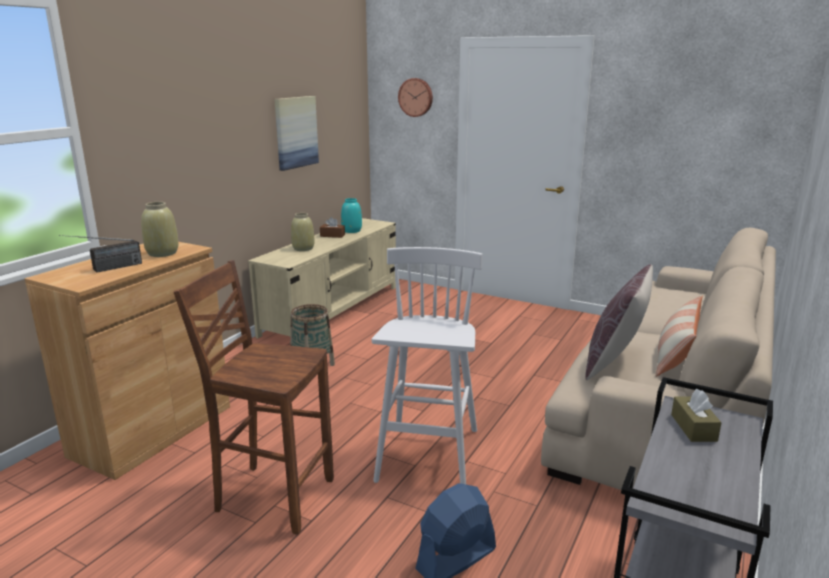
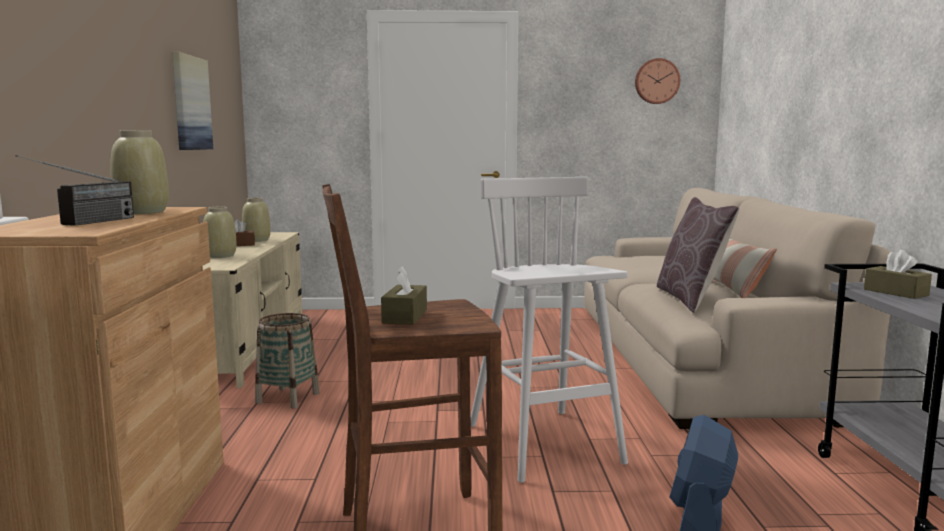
camera: 30 degrees left, 10 degrees down
turquoise vase [341,198,362,233] -> beige vase [242,198,271,242]
wall clock [398,78,433,117] -> wall clock moved to [635,58,680,104]
none -> brown tissue box [381,266,427,325]

